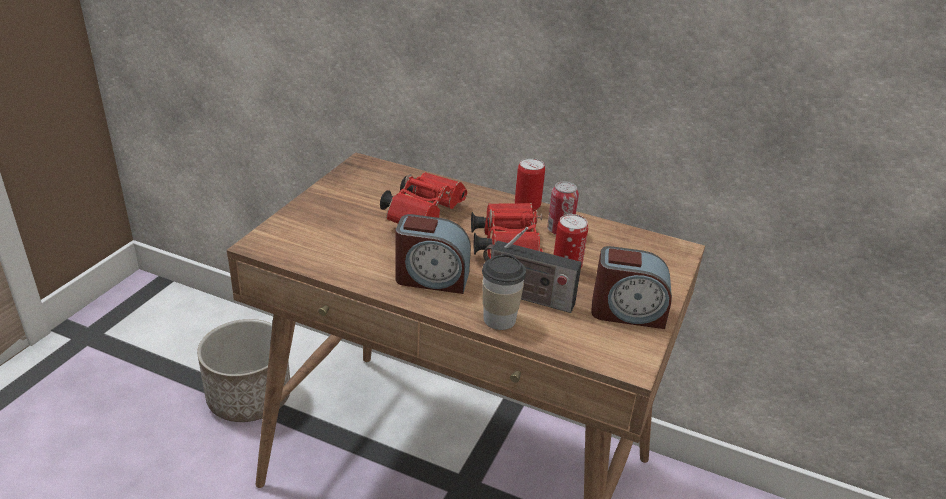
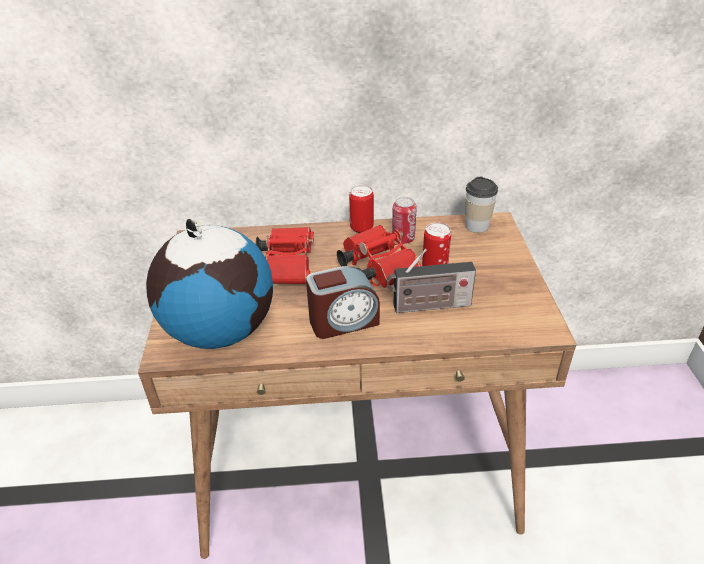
camera: 25 degrees left, 5 degrees up
planter [197,319,290,422] -> none
cup [482,254,526,330] -> cup moved to [465,177,498,233]
alarm clock [591,246,672,329] -> none
none -> globe [146,219,273,349]

